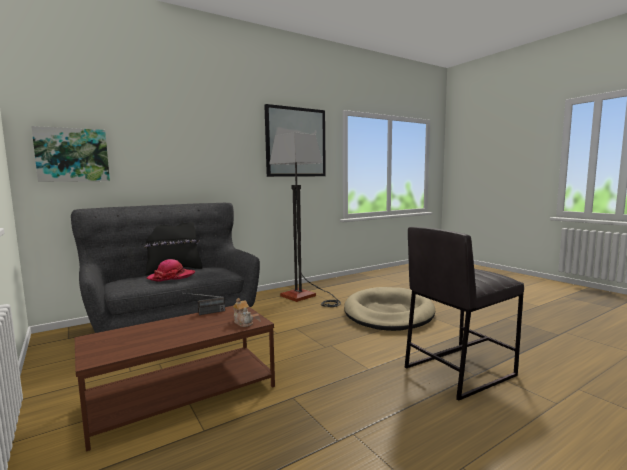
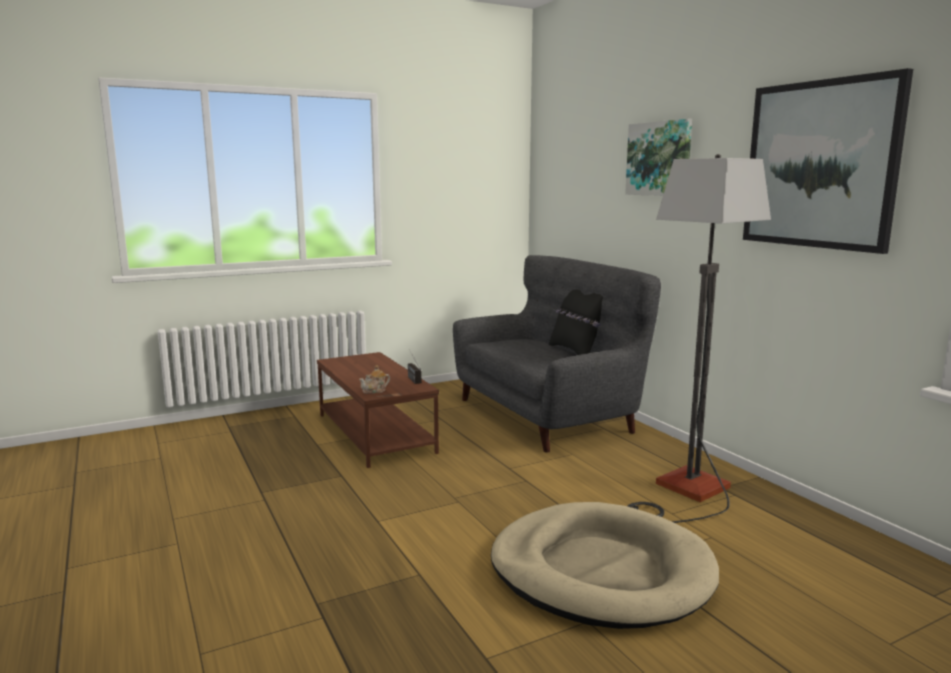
camera: 95 degrees right, 5 degrees up
picture [31,126,110,182] -> picture moved to [625,119,692,196]
hat [146,259,195,282] -> none
grey stool [405,227,524,401] -> none

